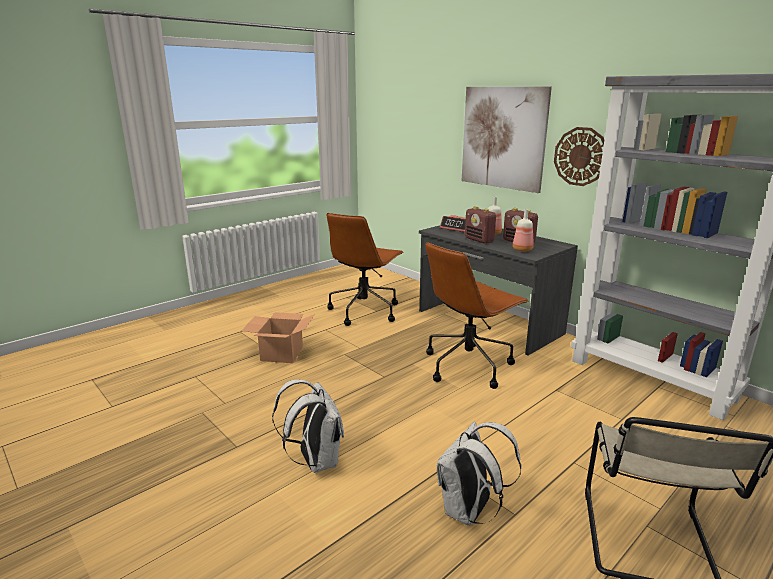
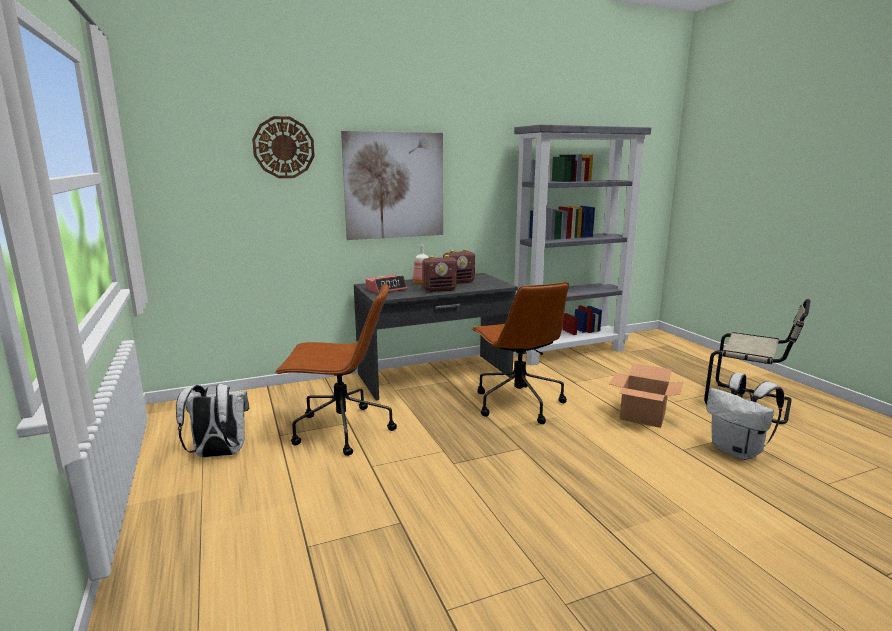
camera: 70 degrees left, 5 degrees down
cardboard box [242,312,315,363] -> cardboard box moved to [609,363,683,428]
white backpack [272,379,344,473] -> white backpack moved to [176,384,249,457]
brown office chair [326,213,404,326] -> brown office chair turned 45 degrees counterclockwise [275,283,397,456]
bottle [513,209,534,252] -> none
wall clock [554,127,604,186] -> wall clock moved to [252,116,315,178]

